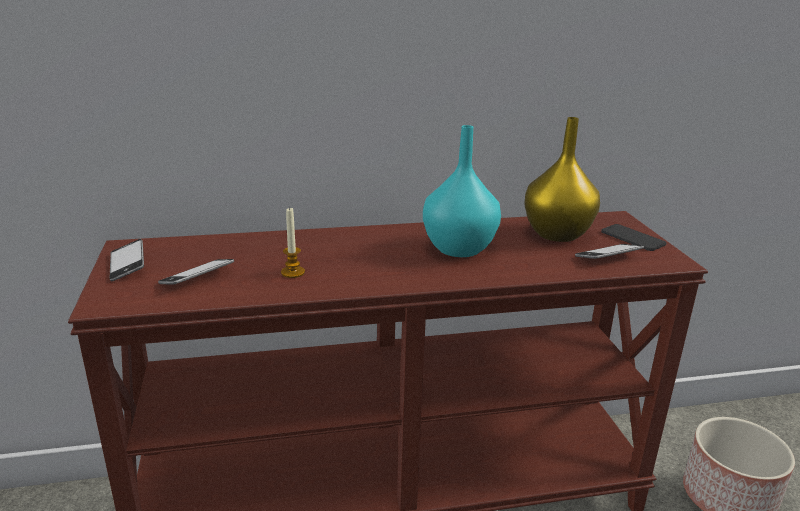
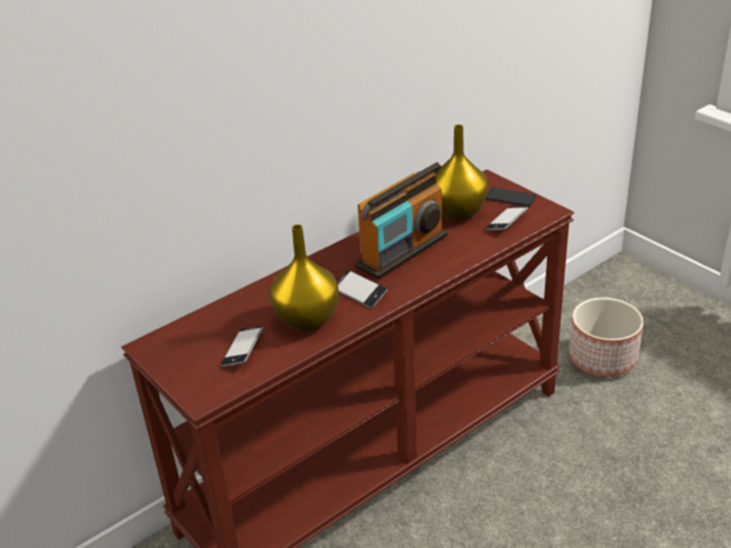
camera: 25 degrees left, 10 degrees up
phone [109,239,144,281] -> phone moved to [337,270,387,308]
candle [281,207,305,278] -> yellow vase [270,225,339,331]
turquoise vase [423,125,501,257] -> radio [355,162,447,280]

